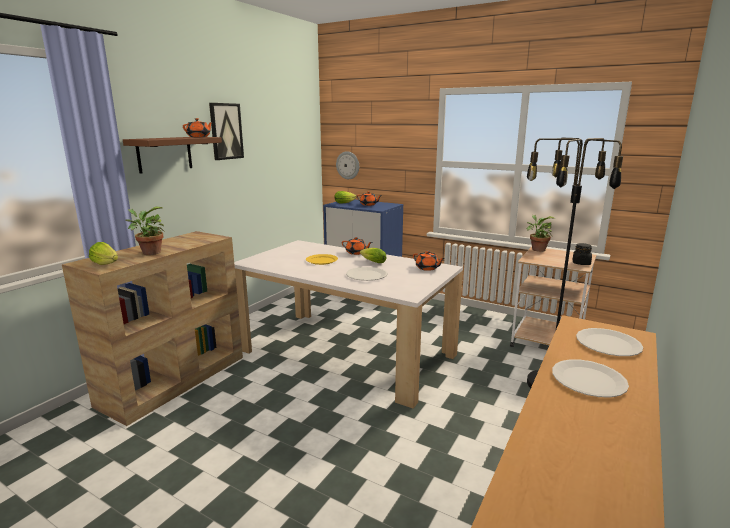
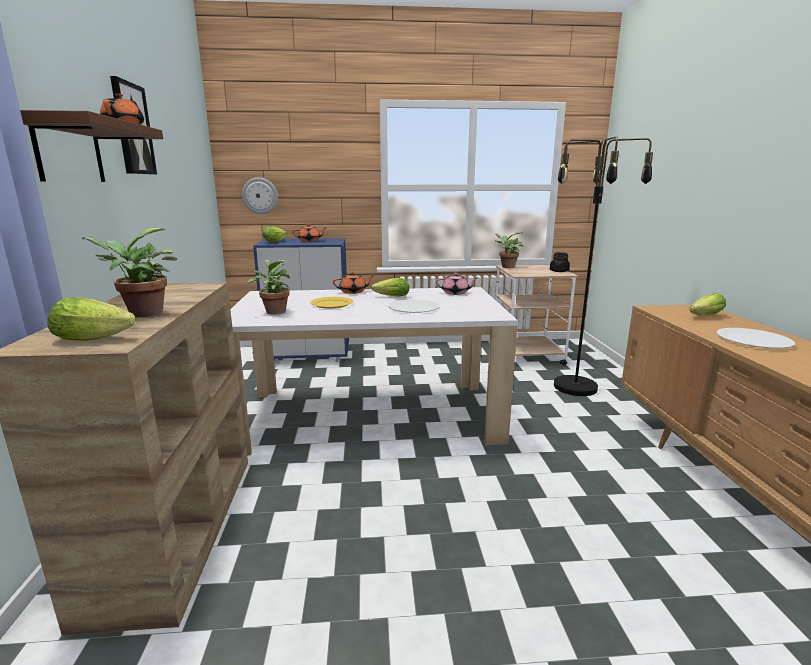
camera: 35 degrees left, 0 degrees up
orange teapot [413,251,445,271] -> pink teapot [436,273,477,295]
white plate [576,328,643,356] -> lettuce [689,293,726,315]
none -> potted plant [247,260,291,315]

